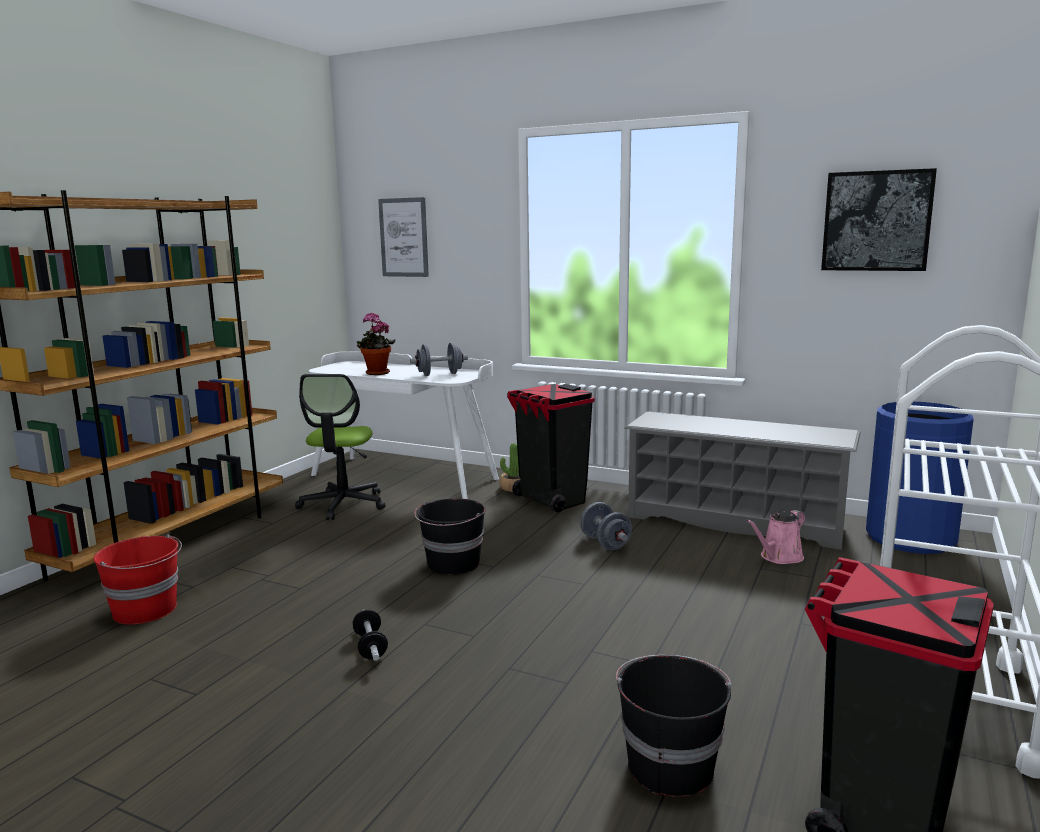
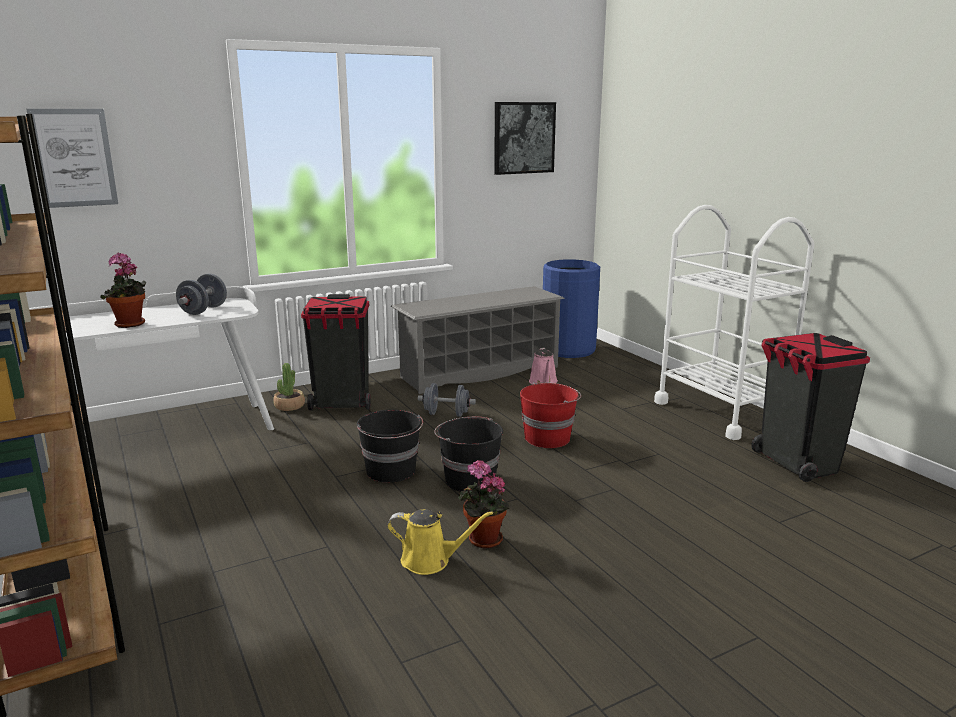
camera: 55 degrees left, 5 degrees up
red bucket [93,535,182,625] -> red bucket moved to [520,382,581,448]
office chair [295,374,386,520] -> none
dumbbell [352,610,388,661] -> potted plant [458,460,509,549]
black bucket [616,655,732,797] -> black bucket moved to [434,417,503,492]
none -> yellow watering can [387,509,493,575]

